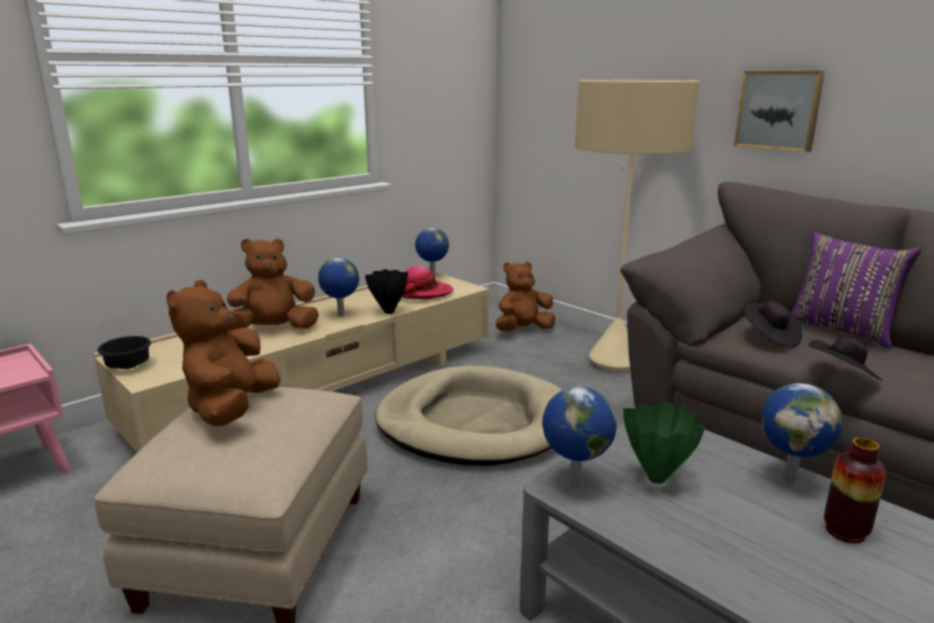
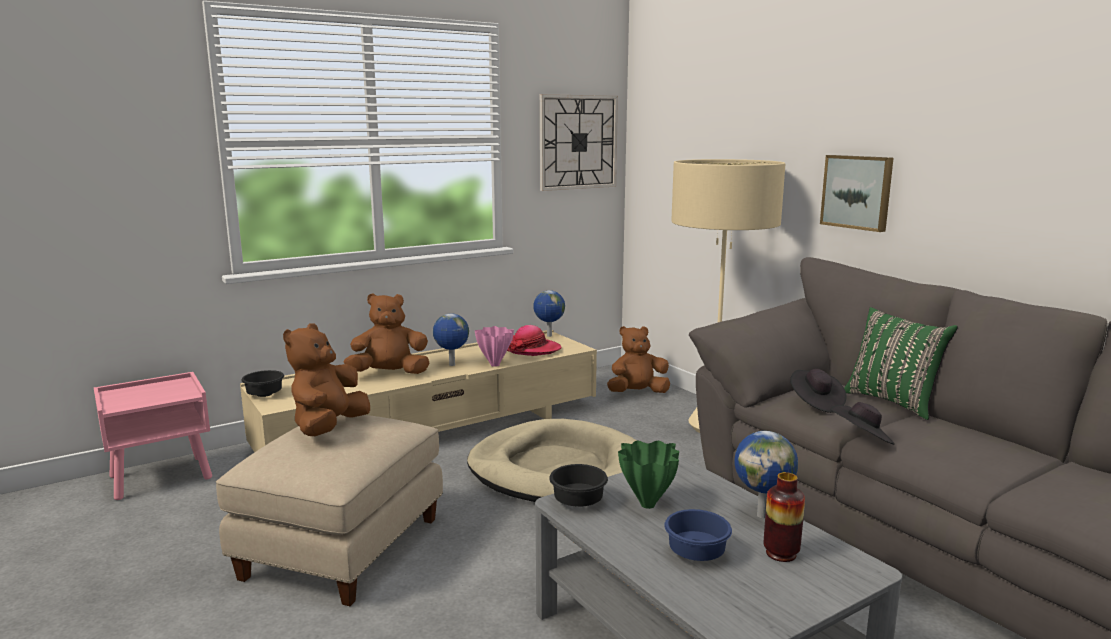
camera: 10 degrees right, 5 degrees down
black vase [365,269,408,314] -> pink vase [475,326,514,367]
globe [542,386,617,488] -> black bowl [549,464,608,507]
purple pillow [790,232,921,349] -> green pillow [844,307,958,420]
none -> wall clock [540,94,618,191]
none -> blue bowl [664,509,732,561]

